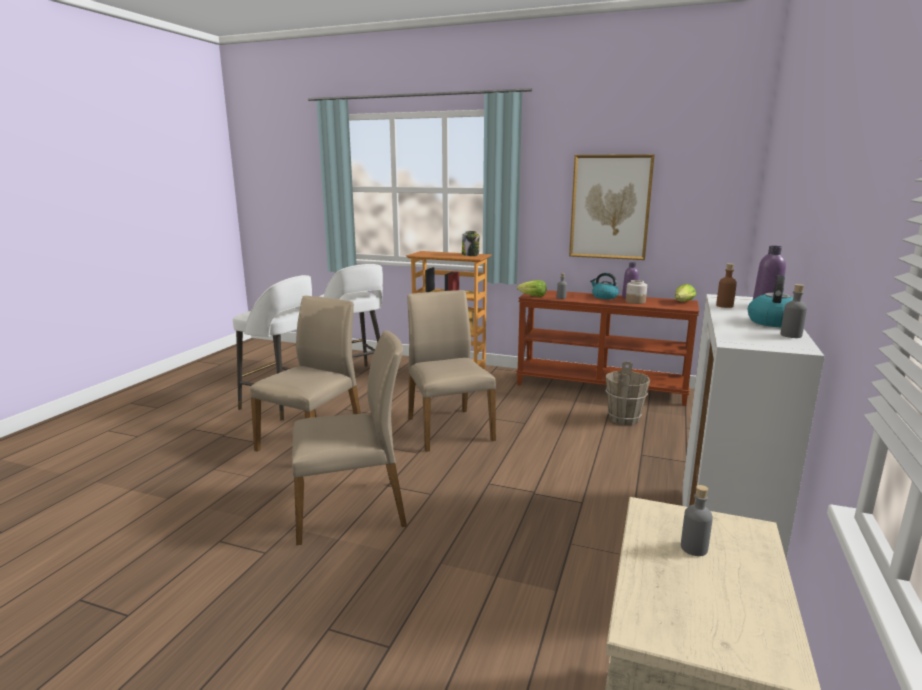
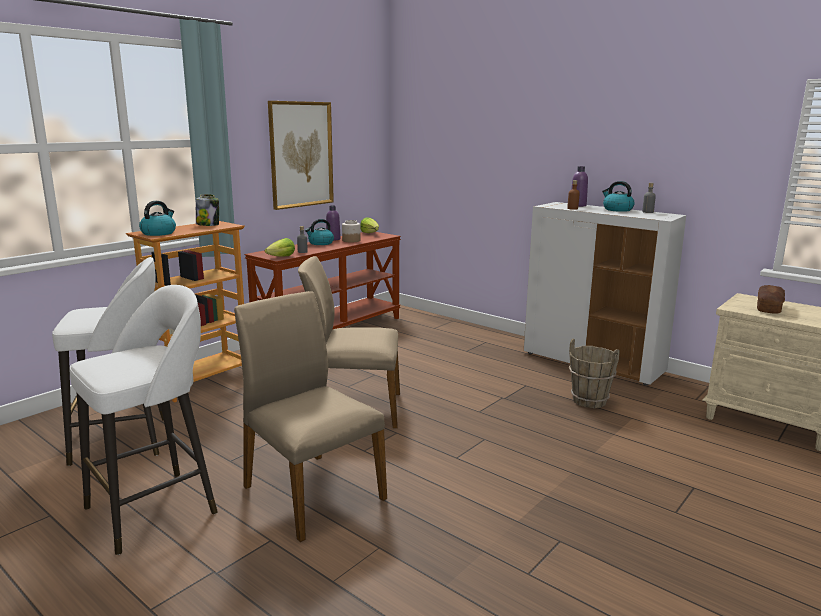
camera: 70 degrees left, 0 degrees up
beige chair [292,331,407,545] -> none
brown bucket [605,361,650,425] -> brown bucket moved to [569,339,620,408]
grey bottle [681,485,713,556] -> bread [757,285,785,314]
none -> kettle [139,201,176,236]

